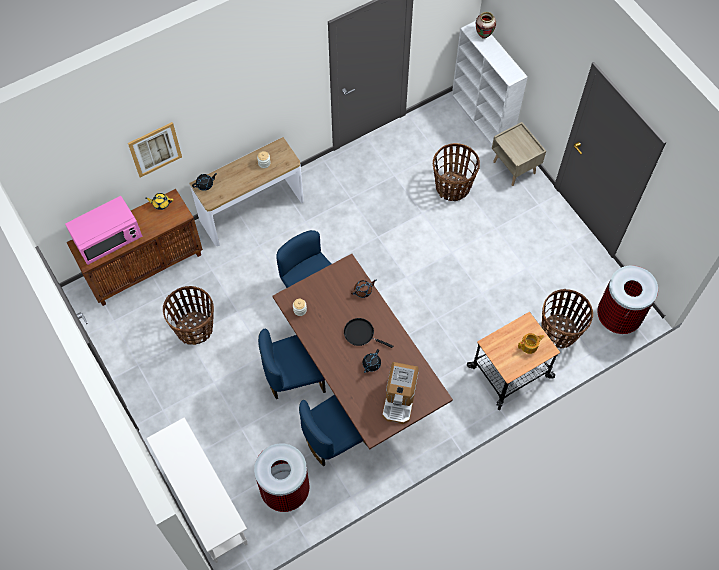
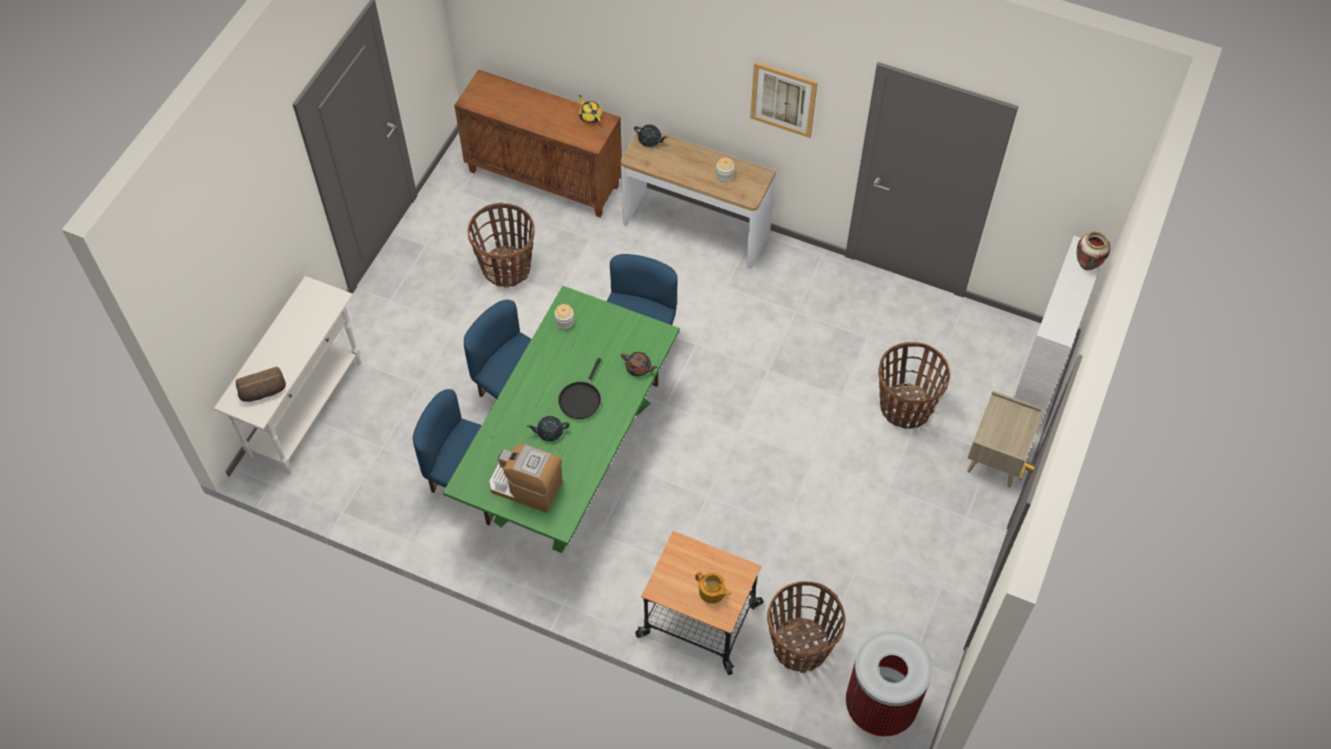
camera: 55 degrees right, 5 degrees down
pink microwave [65,196,142,265] -> none
picture [128,122,182,177] -> picture moved to [750,62,818,138]
trash can [254,443,310,512] -> none
brown dining table [273,254,453,449] -> green dining table [443,286,680,553]
black frying pan [344,318,393,348] -> black frying pan turned 150 degrees counterclockwise [558,358,601,419]
coffee machine [382,362,419,424] -> coffee machine turned 45 degrees clockwise [489,444,563,513]
none -> bread [236,367,286,402]

